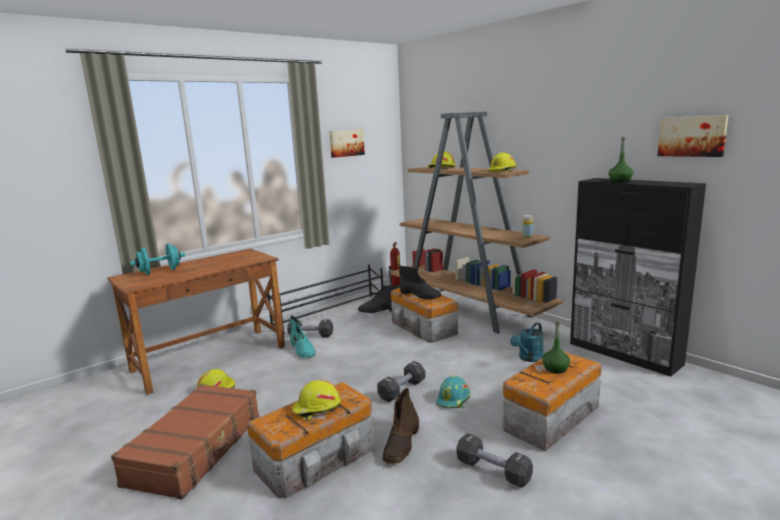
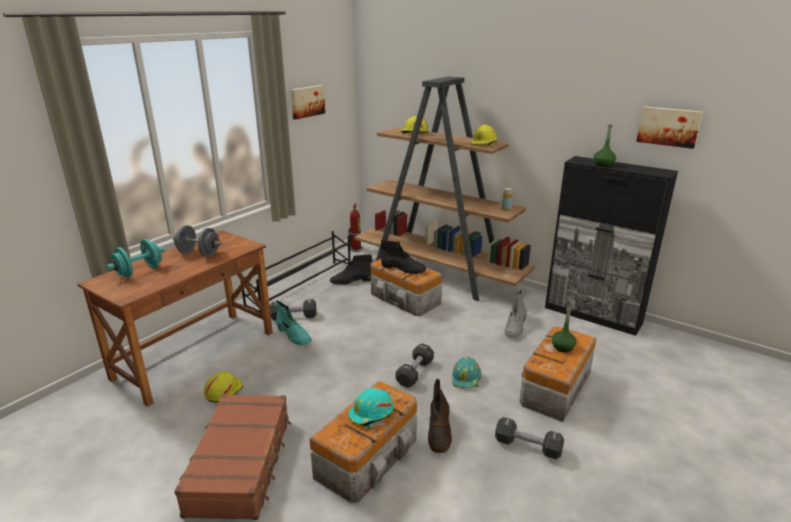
camera: 15 degrees left, 10 degrees up
yellow hard hat [291,380,341,420] -> turquoise hard hat [348,388,394,429]
turquoise watering can [510,322,544,362] -> grey boot [505,289,527,338]
none -> grey dumbbell [173,225,222,257]

